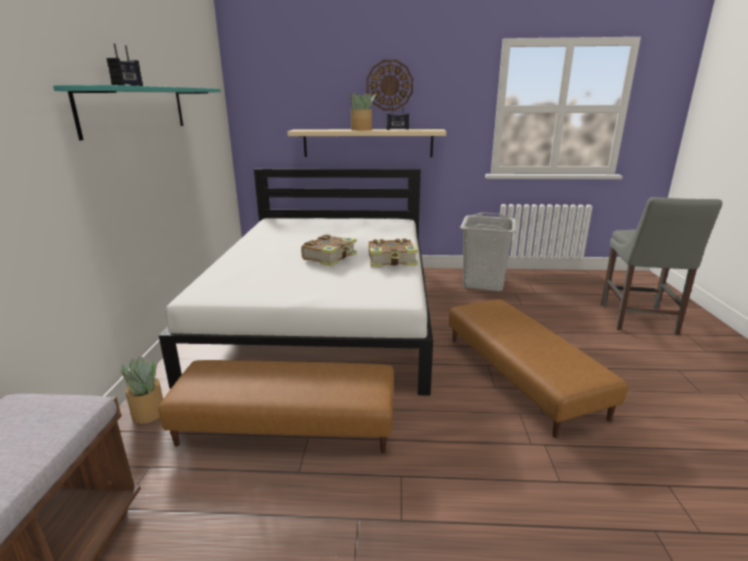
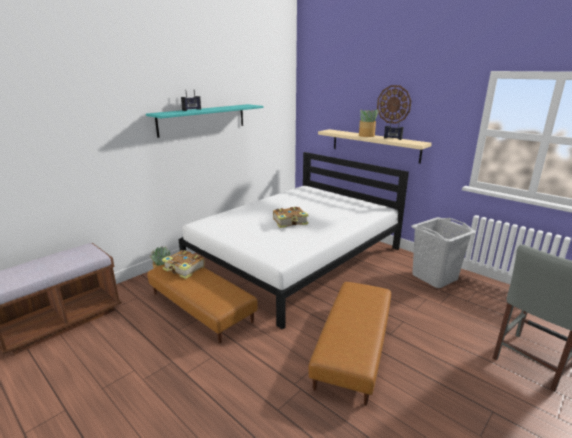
camera: 40 degrees right, 0 degrees up
book [369,238,418,267] -> book moved to [161,250,205,279]

